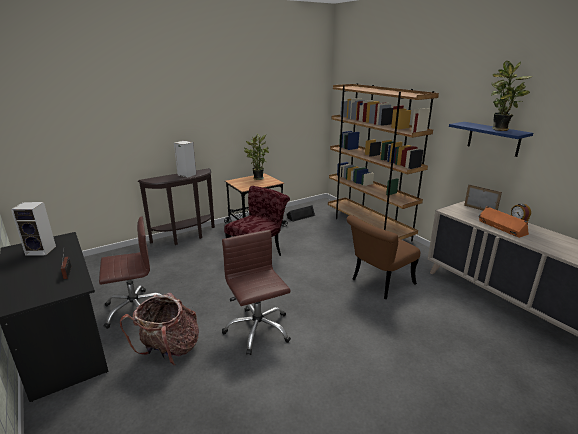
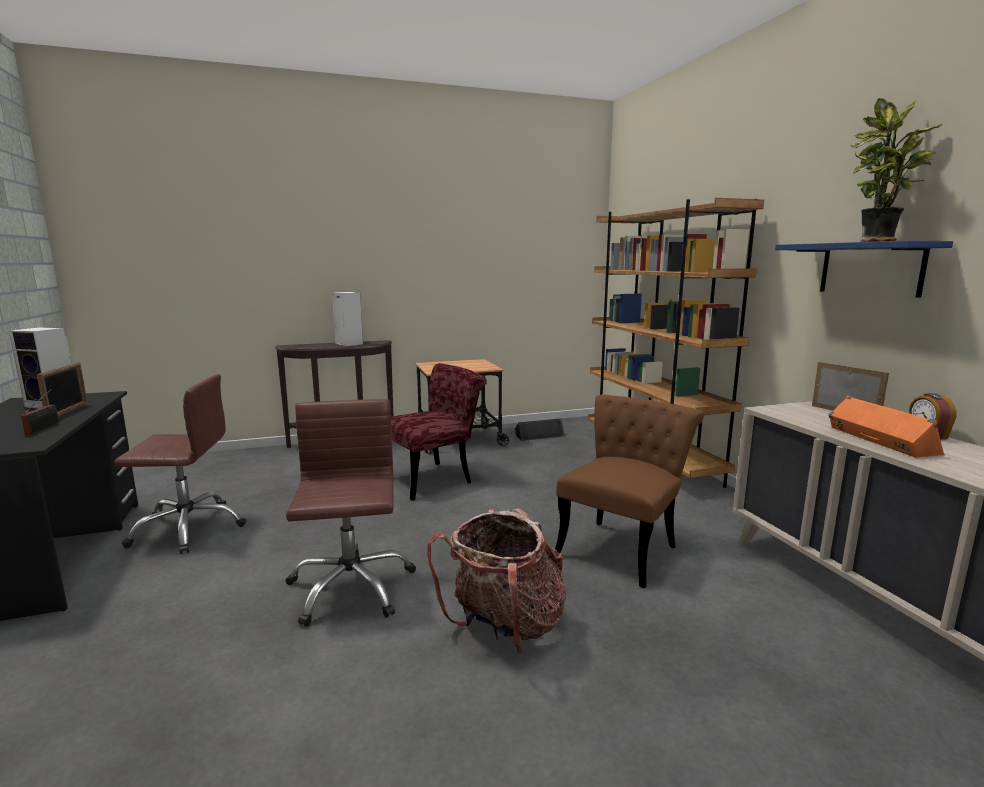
camera: 15 degrees right, 10 degrees down
backpack [120,293,199,366] -> backpack moved to [427,508,566,656]
potted plant [244,134,269,180] -> none
brown chair [346,215,420,299] -> brown chair turned 150 degrees clockwise [555,394,704,588]
none -> picture frame [36,362,88,417]

